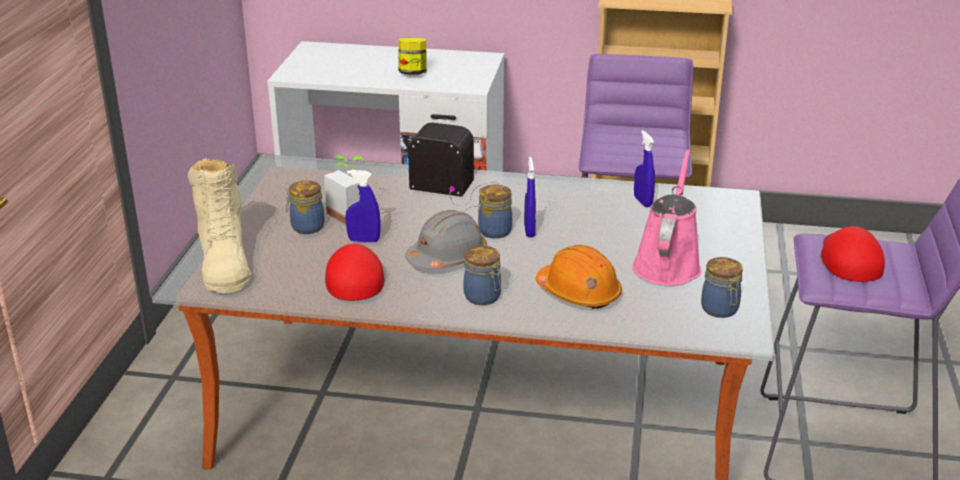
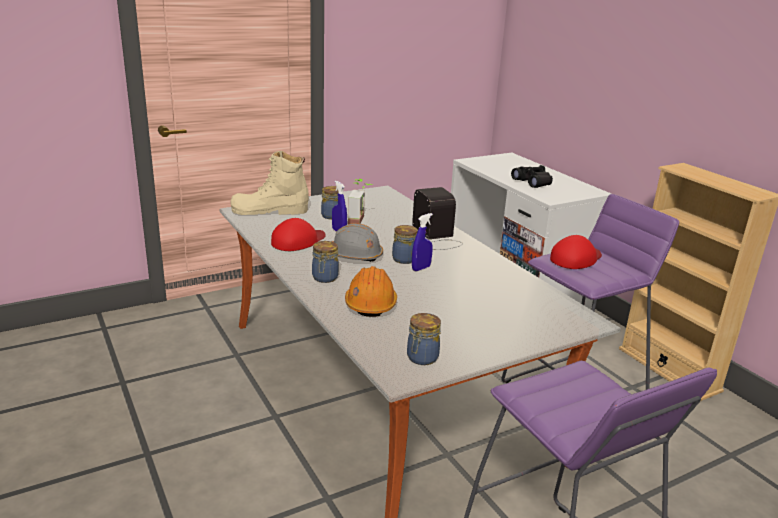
camera: 50 degrees right, 5 degrees down
beige boot [188,158,251,294] -> beige boot turned 45 degrees clockwise [231,150,309,215]
jar [398,37,427,75] -> black binoculars [511,165,553,188]
pink watering can [632,149,701,286] -> none
blue spray bottle [634,130,655,207] -> none
red cap [821,226,885,282] -> red cap moved to [550,235,602,269]

